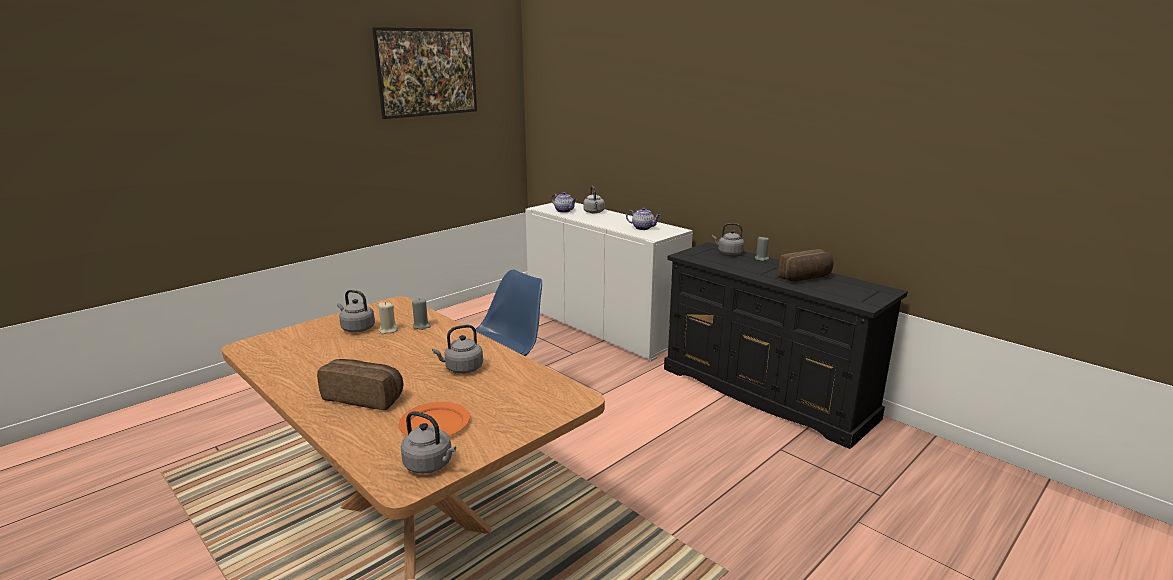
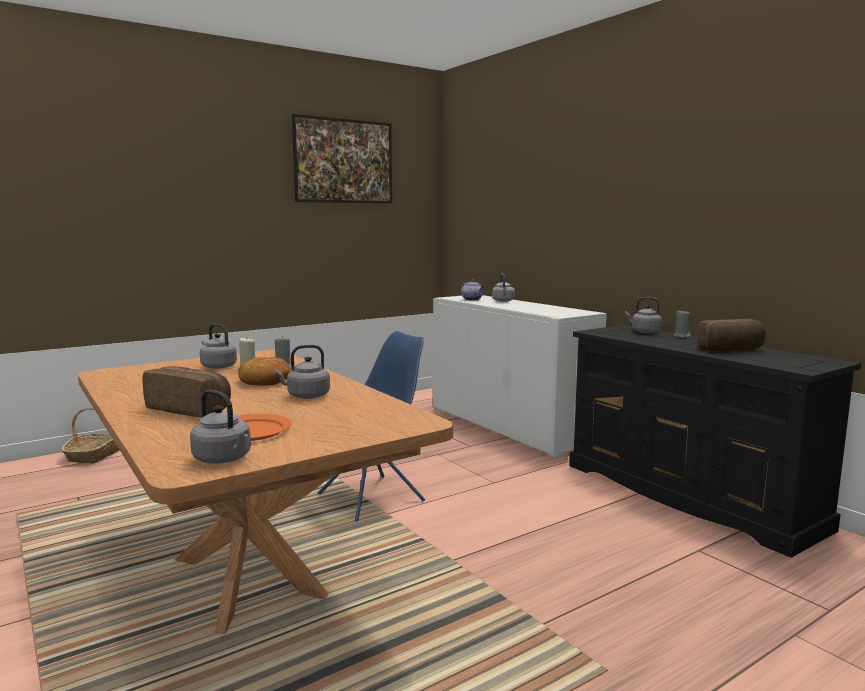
camera: 10 degrees right, 10 degrees down
teapot [626,207,661,230] -> none
none -> basket [61,408,120,464]
none -> bread [238,357,291,386]

